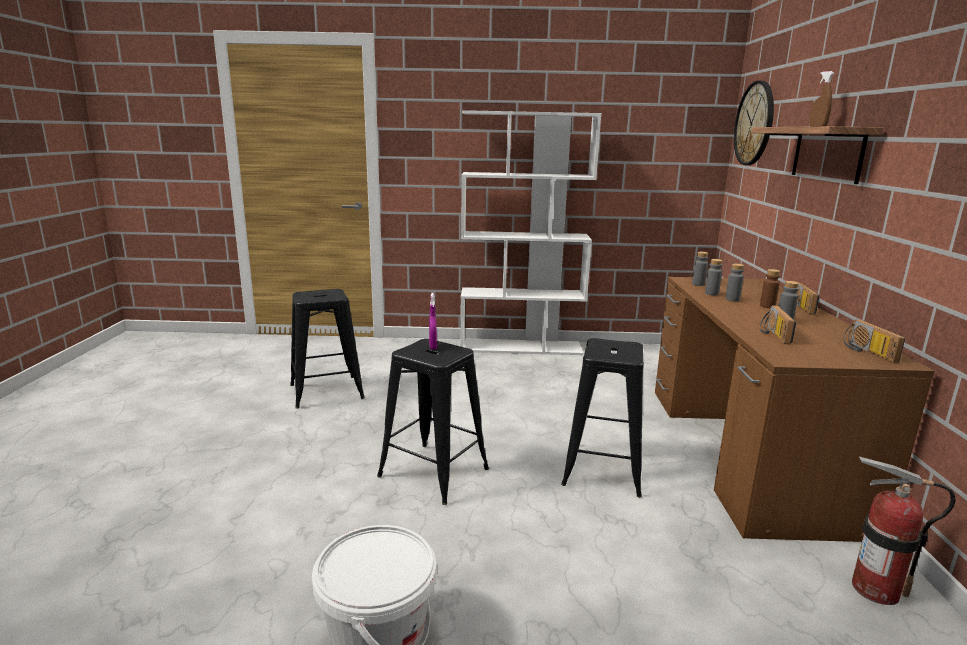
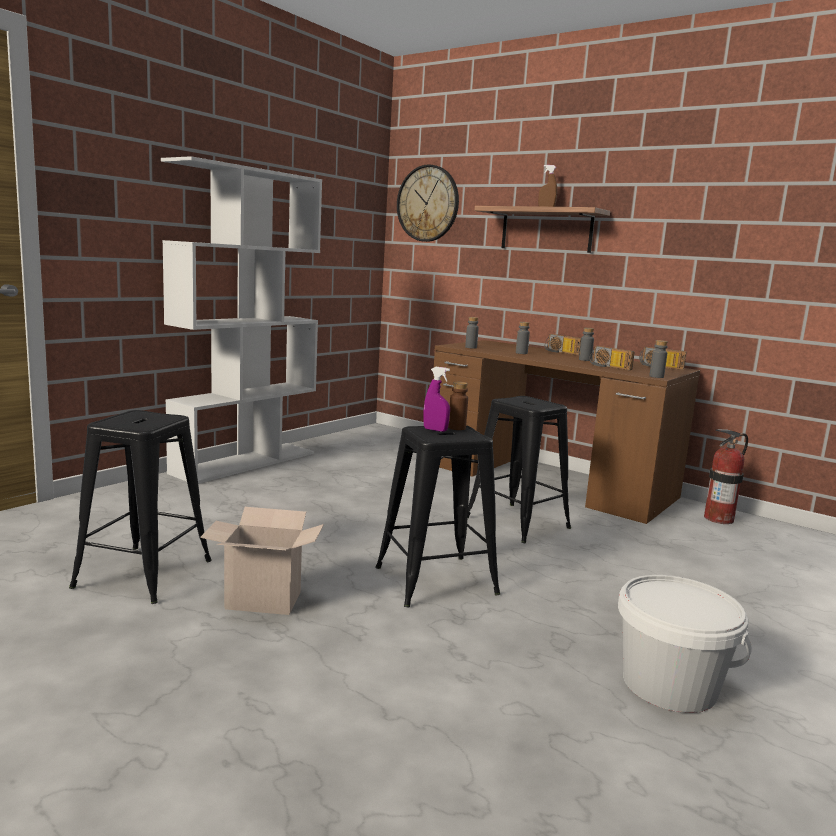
camera: 55 degrees left, 5 degrees down
grey bottle [705,259,723,295] -> grey bottle moved to [649,340,668,378]
brown bottle [760,269,780,308] -> brown bottle moved to [448,382,468,430]
none -> cardboard box [200,507,324,615]

